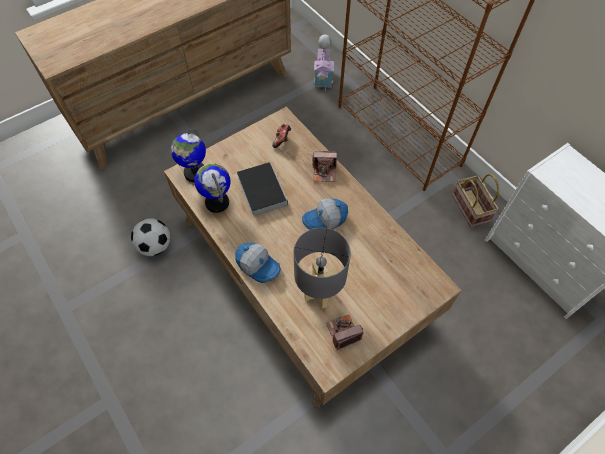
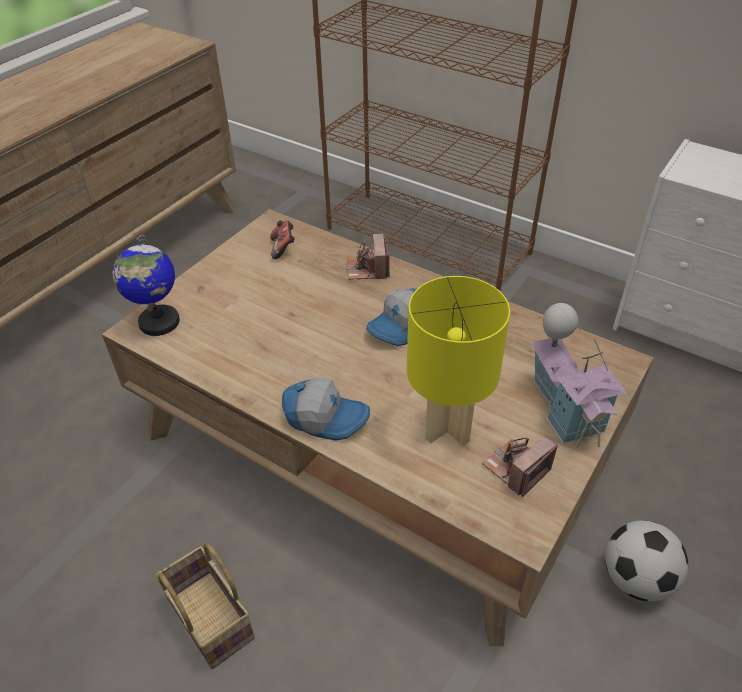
camera: 20 degrees left, 15 degrees down
football [131,218,170,256] -> football moved to [605,520,688,601]
globe [194,163,231,213] -> none
book [237,161,288,216] -> none
grey table lamp [294,227,351,309] -> yellow table lamp [407,276,510,446]
camera [312,151,337,182] -> camera turned 105 degrees clockwise [347,233,390,280]
toy house [314,34,334,91] -> toy house moved to [531,303,626,448]
basket [452,173,499,228] -> basket moved to [155,543,255,669]

